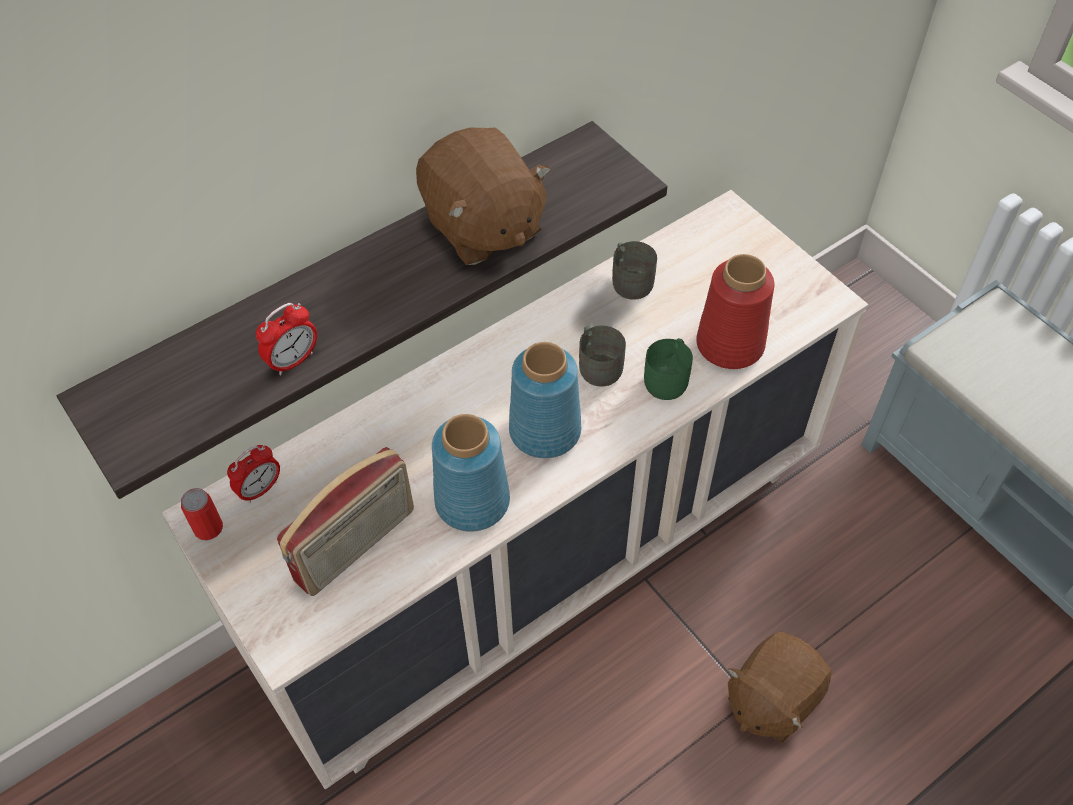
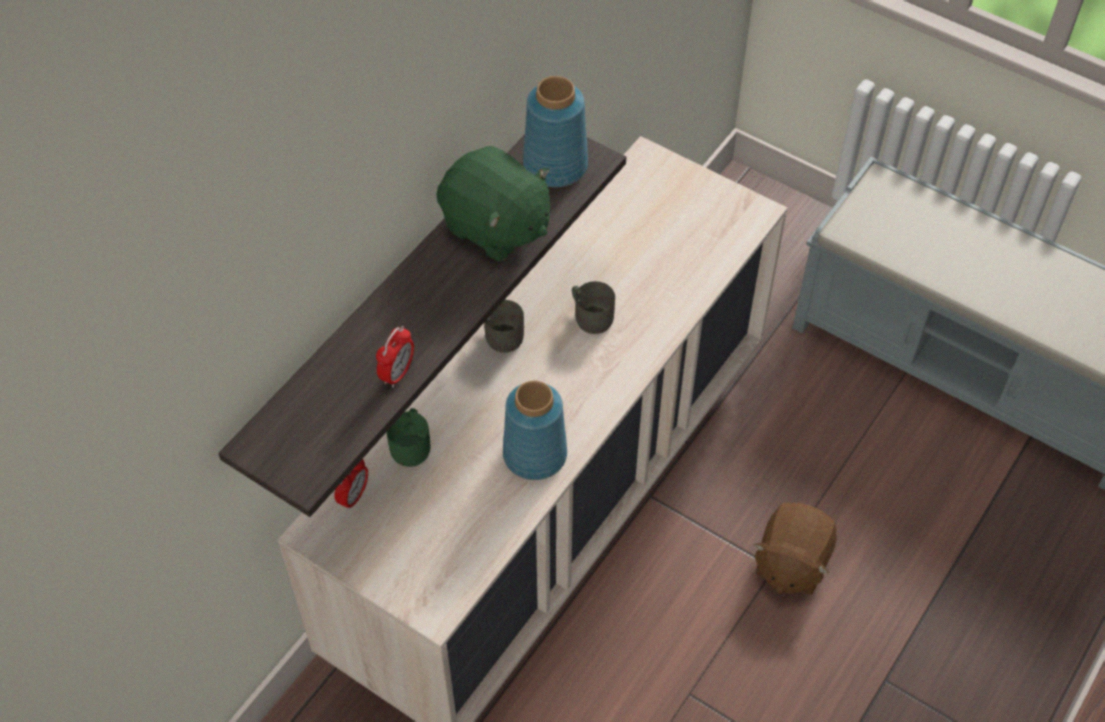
camera: 20 degrees left, 0 degrees up
can [181,488,223,540] -> none
radio [277,447,414,596] -> none
brown plush toy [416,127,550,265] -> green plush toy [436,146,550,262]
blue vase [509,342,581,458] -> blue vase moved to [523,76,588,187]
grey mug [612,241,657,300] -> grey mug moved to [484,300,524,353]
green mug [644,338,693,400] -> green mug moved to [386,408,430,467]
red vase [696,254,774,369] -> none

